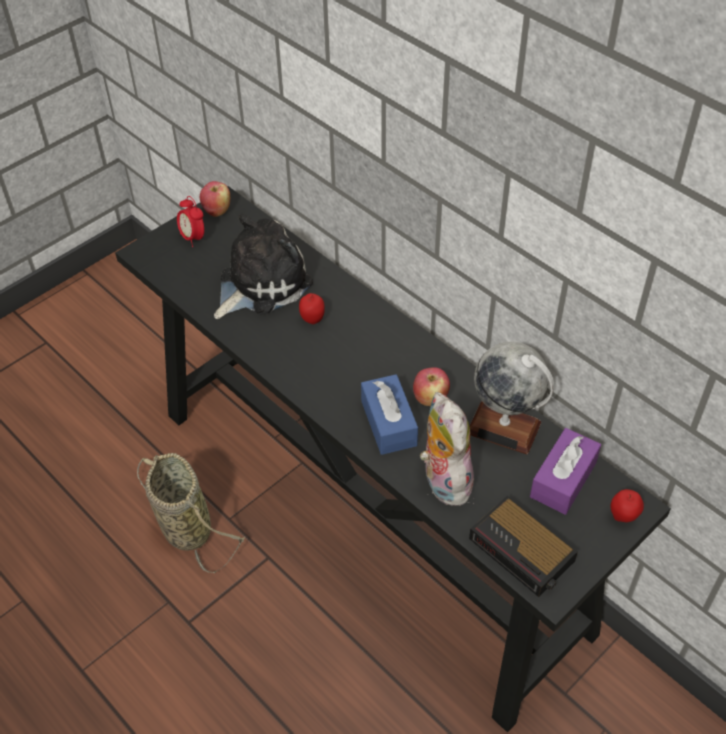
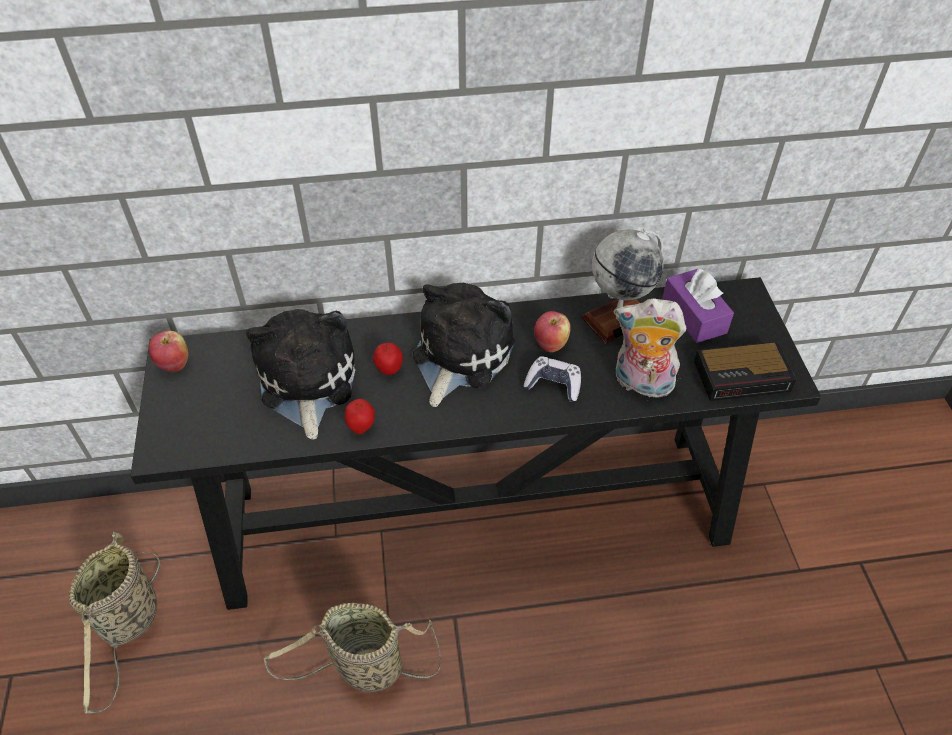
camera: 55 degrees left, 0 degrees up
alarm clock [177,196,204,247] -> none
blue tissue box [361,374,418,455] -> game controller [523,356,581,402]
apple [610,489,644,522] -> apple moved to [345,399,375,435]
none -> basket [69,532,160,714]
none -> plush toy [412,282,515,407]

